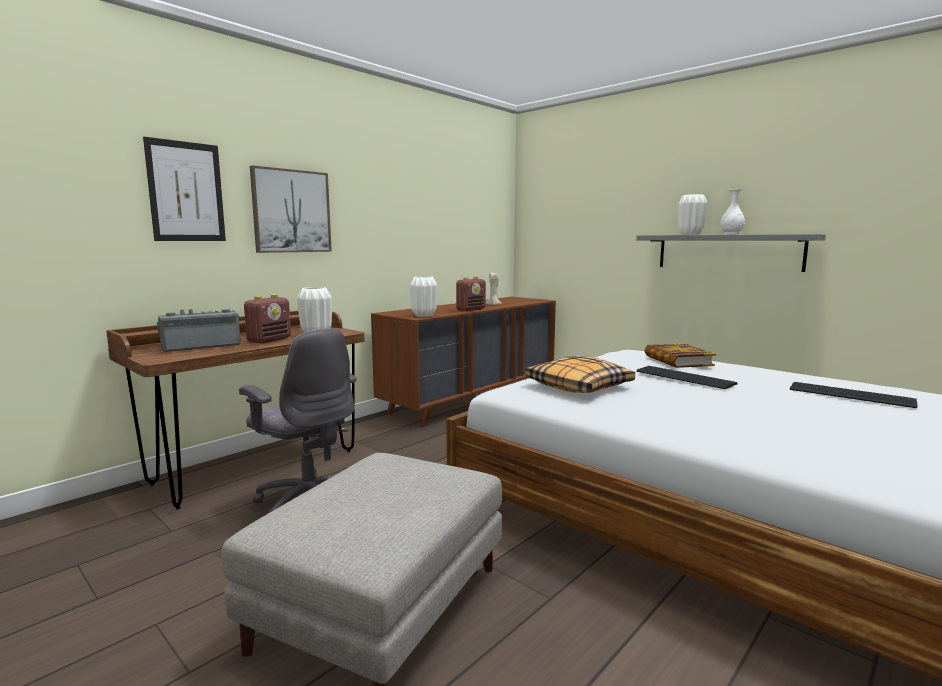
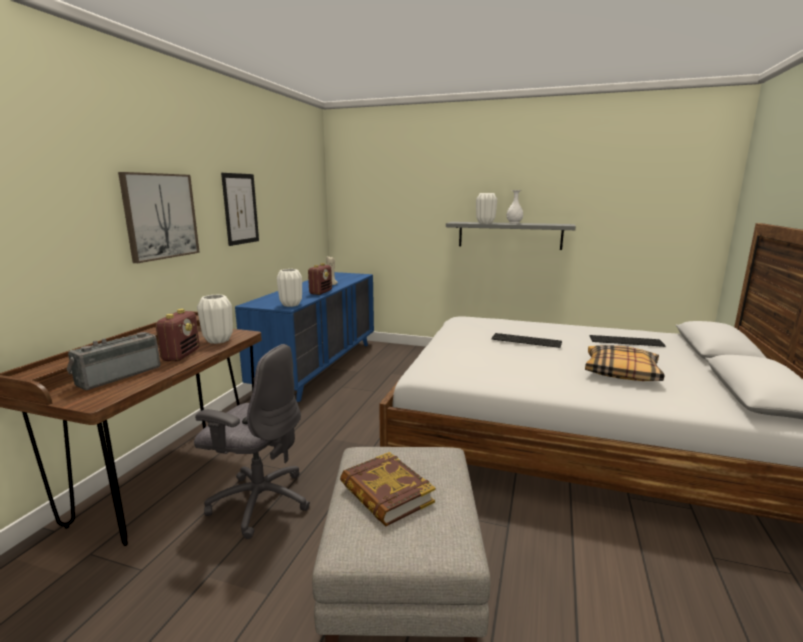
camera: 25 degrees left, 5 degrees up
picture [143,137,226,241] -> picture moved to [221,173,259,246]
brown dresser [371,297,556,426] -> blue dresser [235,272,374,402]
pillow [525,356,635,393] -> pillow moved to [585,345,664,381]
book [644,343,716,368] -> book moved to [340,452,436,526]

